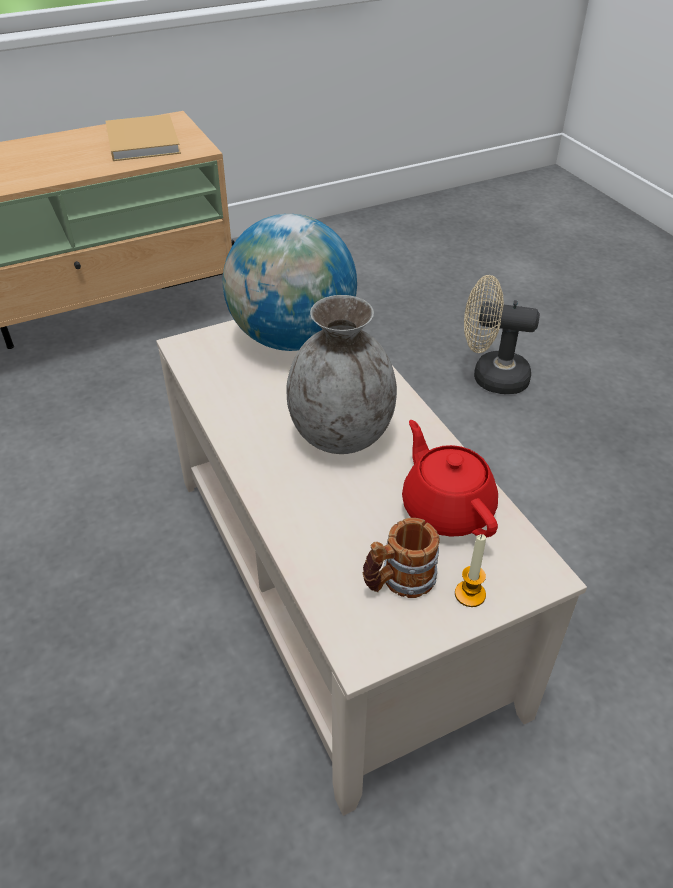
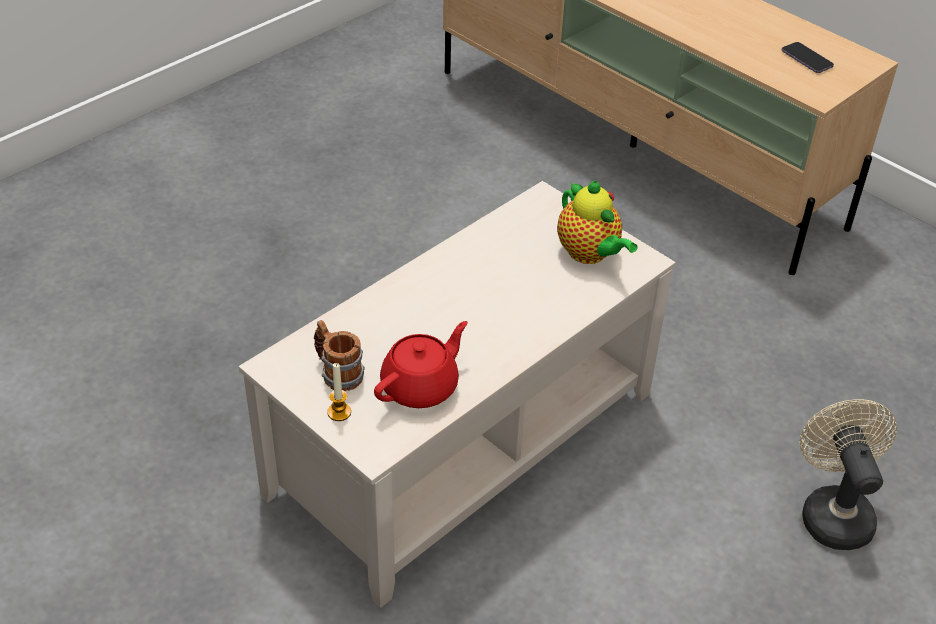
camera: 70 degrees right, 0 degrees up
beige book [105,114,181,161] -> phone [782,42,834,73]
globe [223,214,357,351] -> teapot [557,181,638,264]
grey vase [286,295,397,454] -> none

